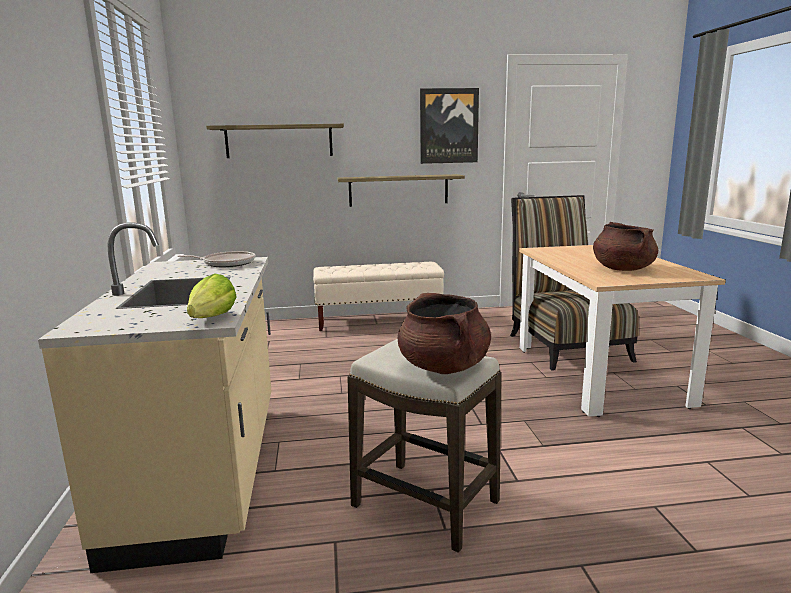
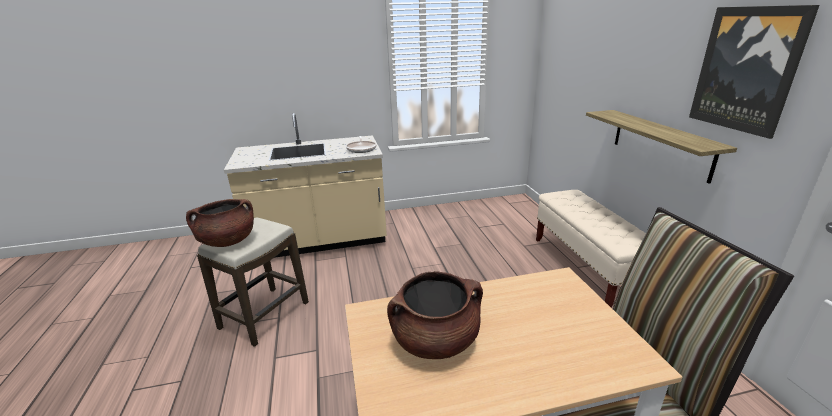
camera: 85 degrees right, 10 degrees up
lettuce [187,274,237,318] -> none
shelf [206,124,344,158] -> none

